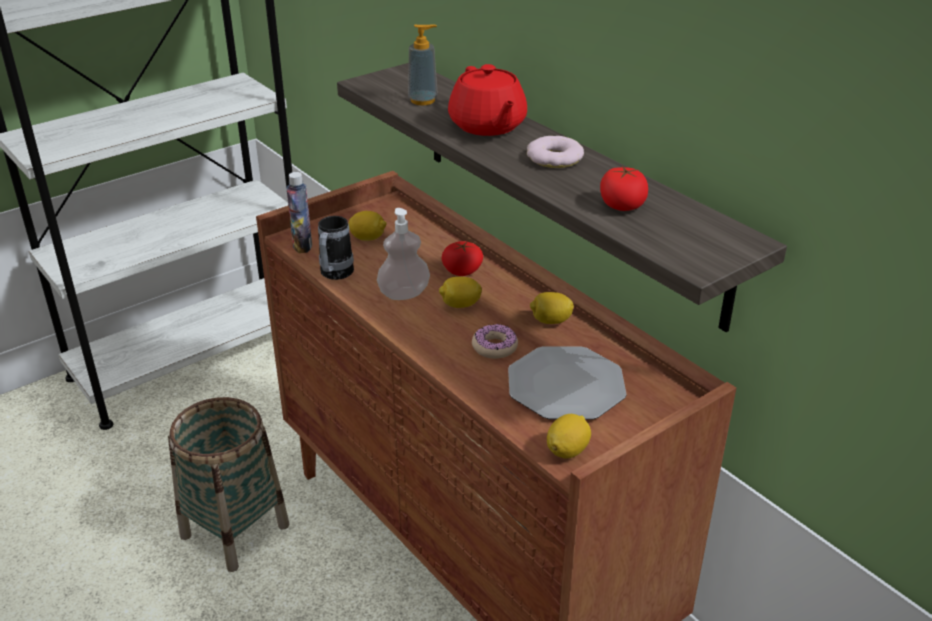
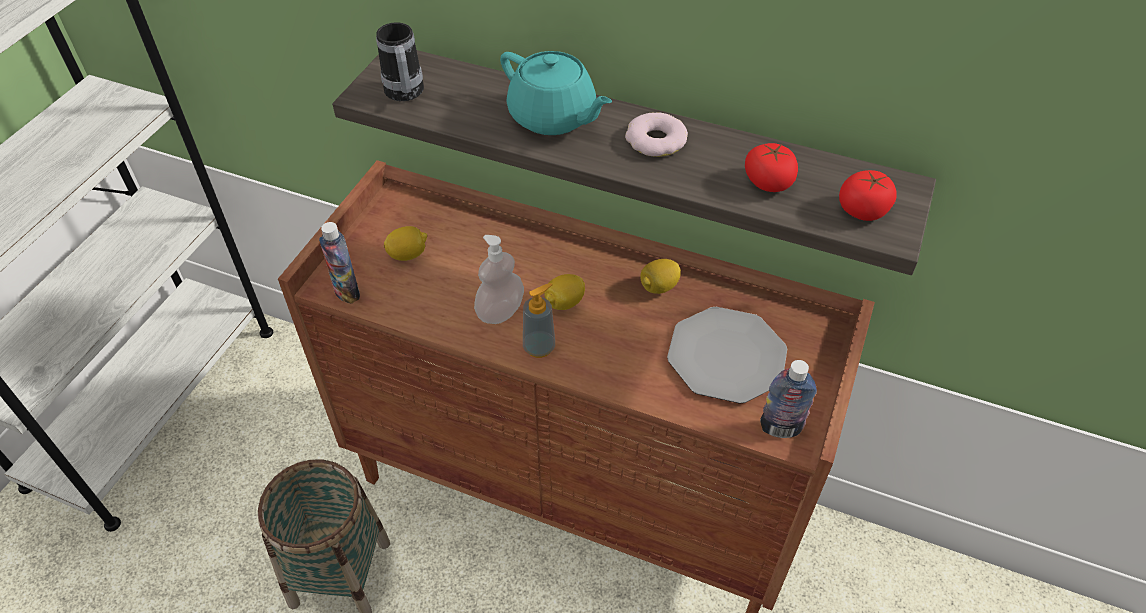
camera: 30 degrees left, 15 degrees up
mug [318,216,354,280] -> mug moved to [376,22,424,101]
soap dispenser [408,24,438,106] -> soap dispenser moved to [523,283,555,358]
tomato [442,241,483,276] -> tomato moved to [839,170,897,221]
red teapot [448,64,527,136] -> turquoise teapot [500,51,612,135]
donut [472,324,518,359] -> none
lemon [547,414,591,459] -> bottle [760,360,817,438]

